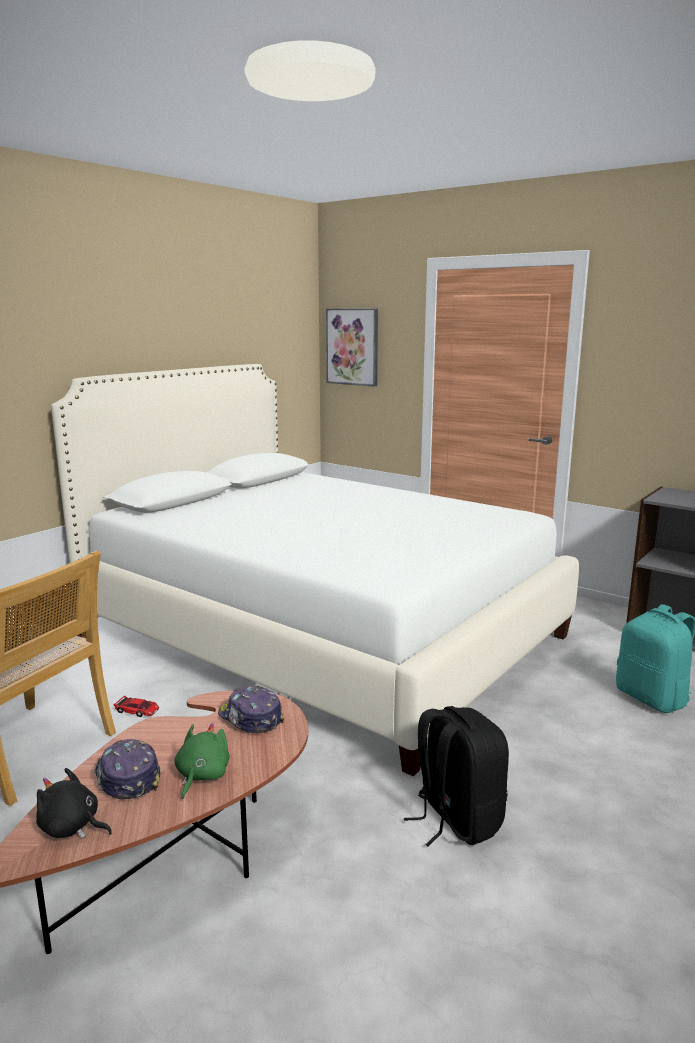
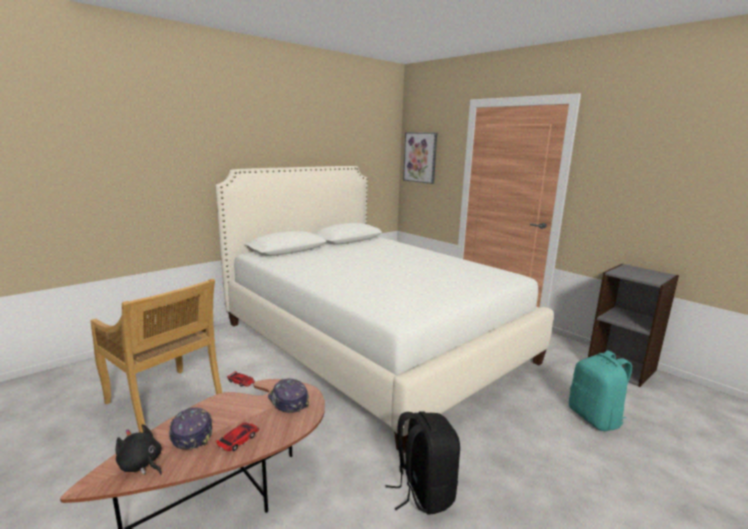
camera: 10 degrees right, 0 degrees up
green plush toy [174,723,230,799] -> toy car [216,422,259,451]

